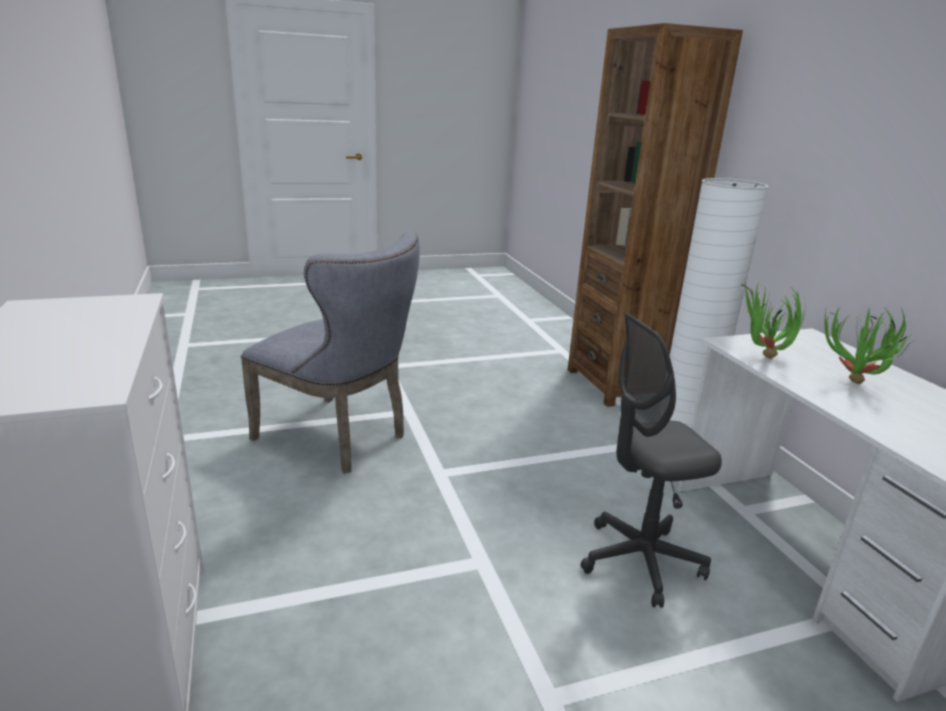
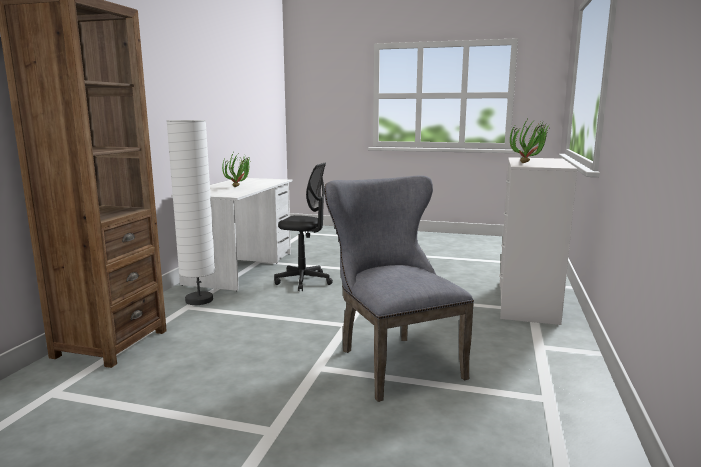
camera: 145 degrees left, 10 degrees down
potted plant [741,281,805,359] -> potted plant moved to [510,117,551,163]

